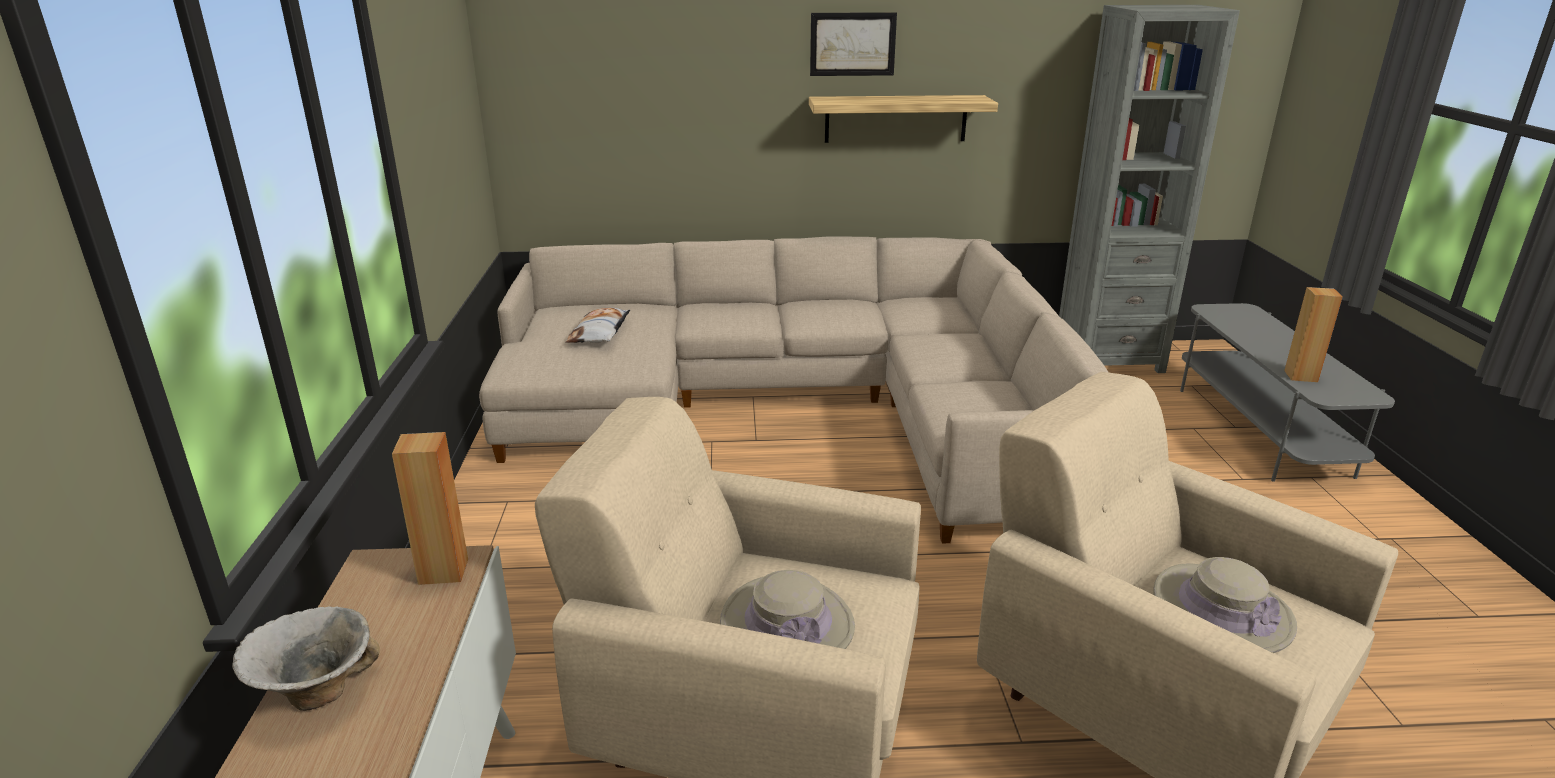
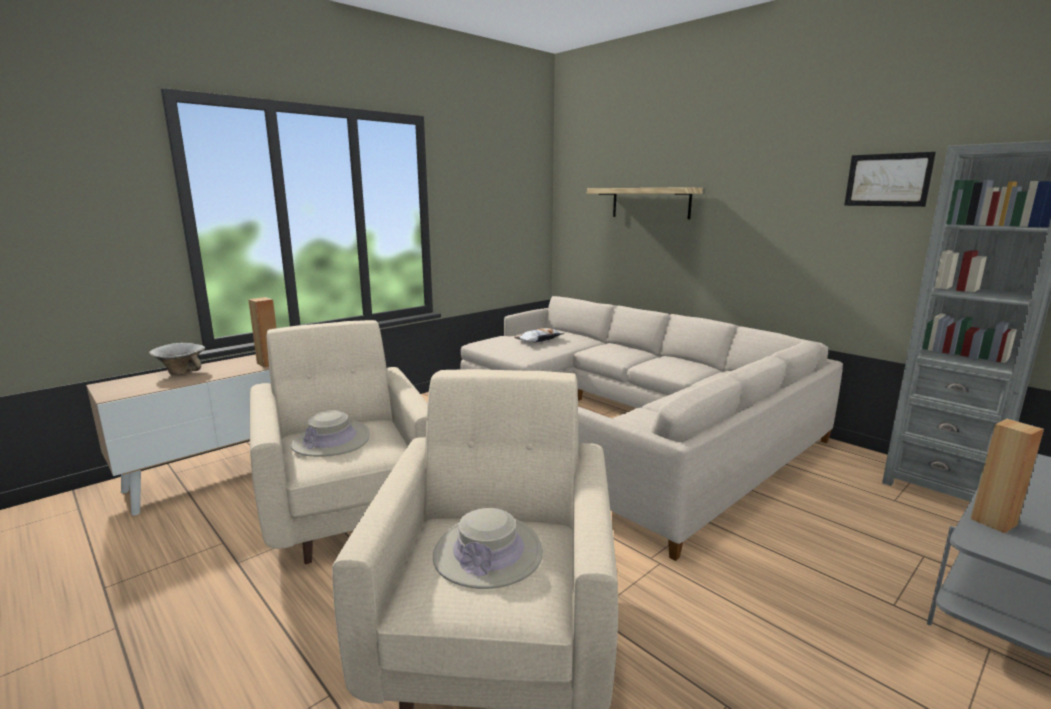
camera: 50 degrees right, 10 degrees down
shelf [809,95,998,143] -> shelf moved to [587,187,703,219]
picture [810,12,897,76] -> picture moved to [844,152,936,207]

